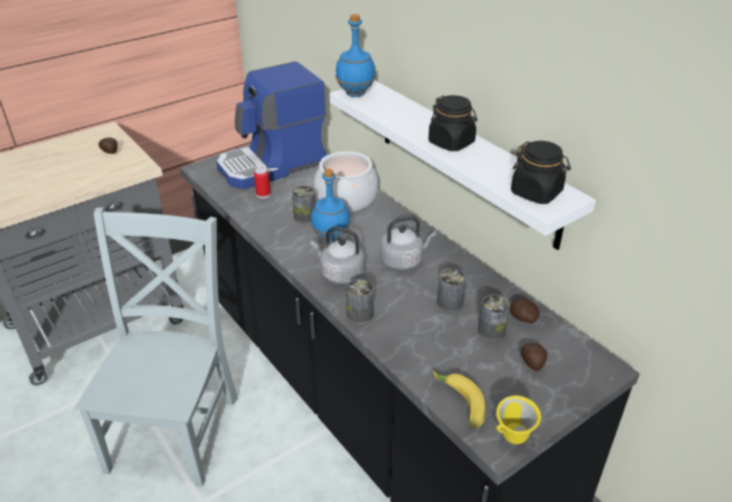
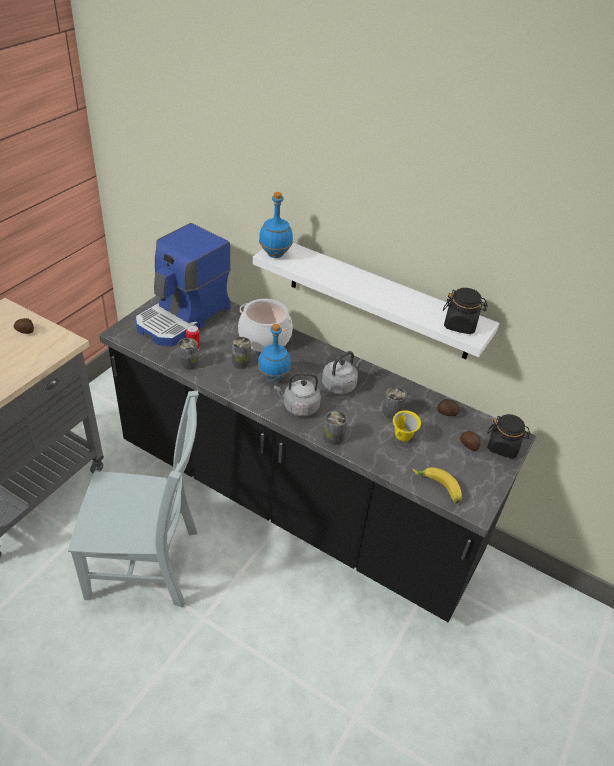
camera: 25 degrees left, 5 degrees up
grey chair [75,207,238,487] -> grey chair turned 105 degrees clockwise [68,391,199,608]
black jar [428,95,477,151] -> black jar moved to [487,414,530,459]
can [478,294,510,341] -> can moved to [178,338,199,370]
yellow mug [496,396,541,444] -> yellow mug moved to [393,410,421,442]

